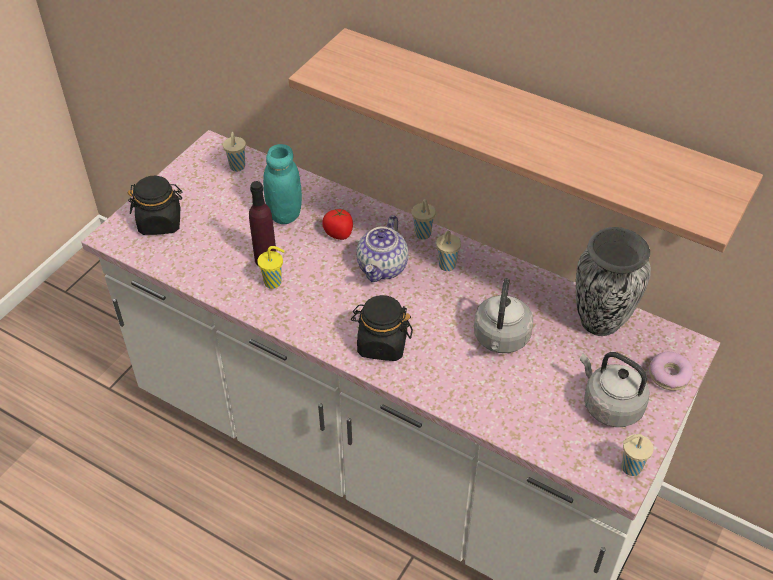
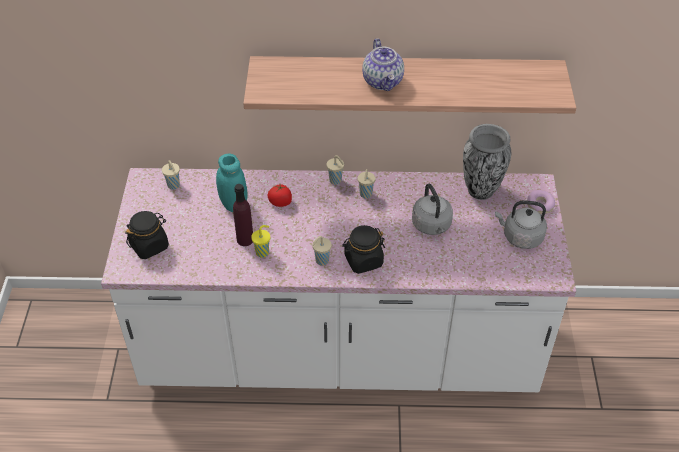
camera: 30 degrees left, 0 degrees up
teapot [356,215,408,282] -> teapot moved to [362,38,404,92]
beige cup [621,434,654,476] -> beige cup moved to [312,236,332,266]

